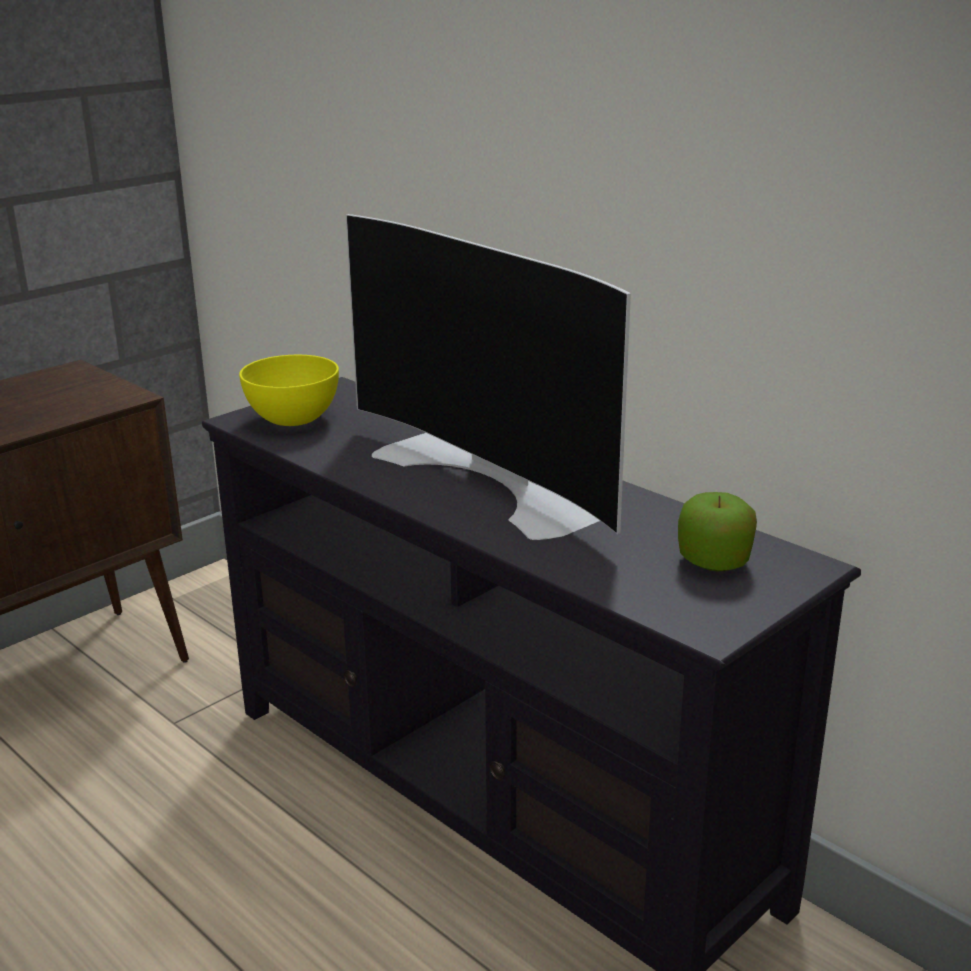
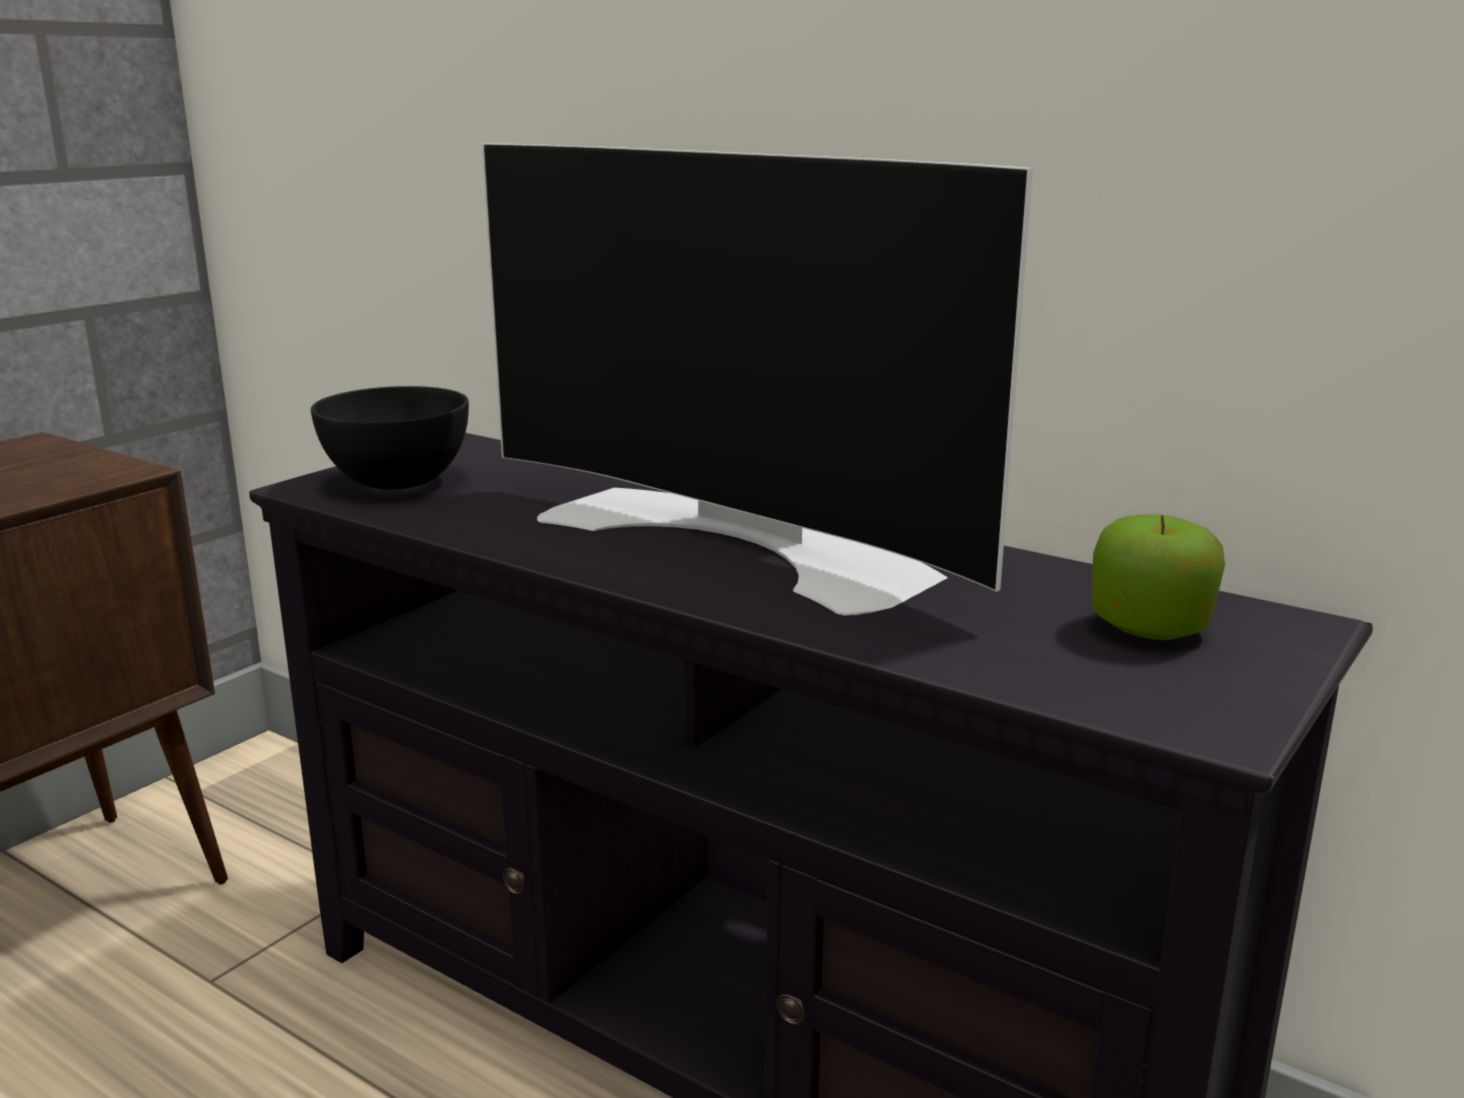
camera: 10 degrees left, 5 degrees down
yellow bowl [239,355,339,426] -> black bowl [311,386,469,490]

